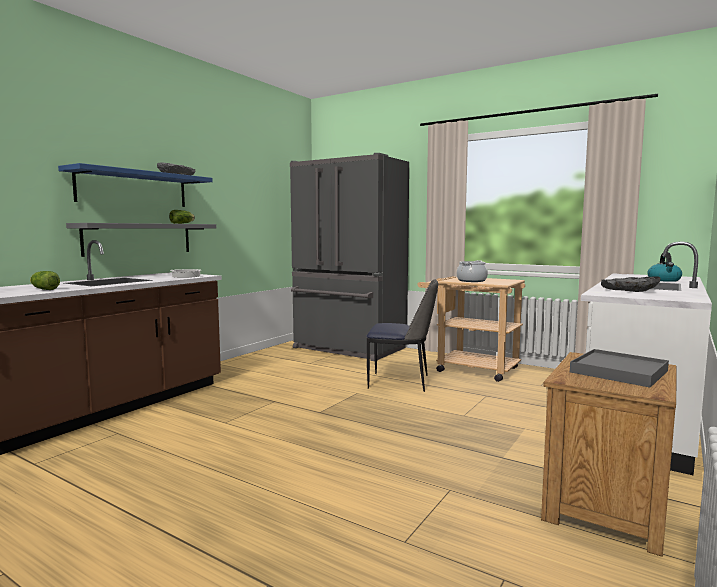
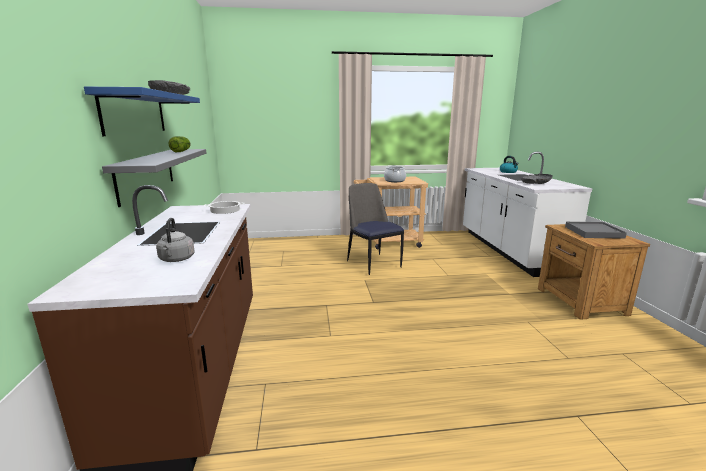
camera: 40 degrees left, 10 degrees up
lettuce [30,271,60,290] -> grey kettle [156,218,194,262]
grey fridge [290,153,409,361] -> none
chair [366,279,438,392] -> chair turned 90 degrees counterclockwise [347,183,404,275]

